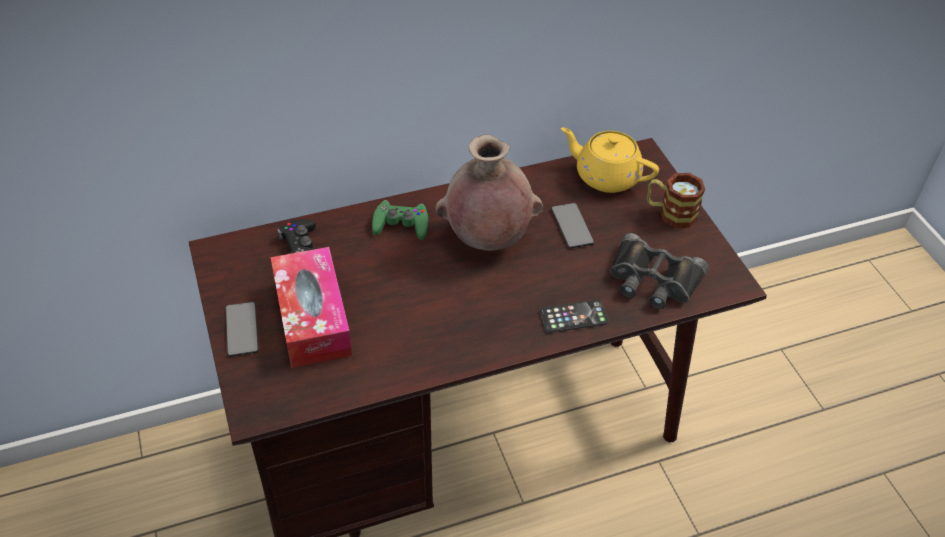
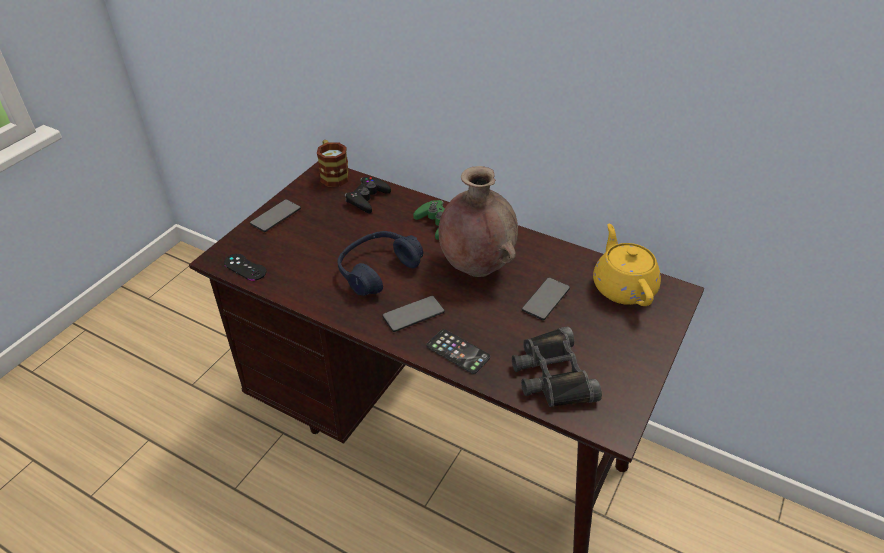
camera: 50 degrees right, 5 degrees down
tissue box [271,247,352,368] -> none
mug [647,173,705,228] -> mug moved to [317,140,349,187]
none -> black game controller [224,254,266,281]
none -> blue headphones [338,231,423,296]
none -> phone [382,296,445,332]

